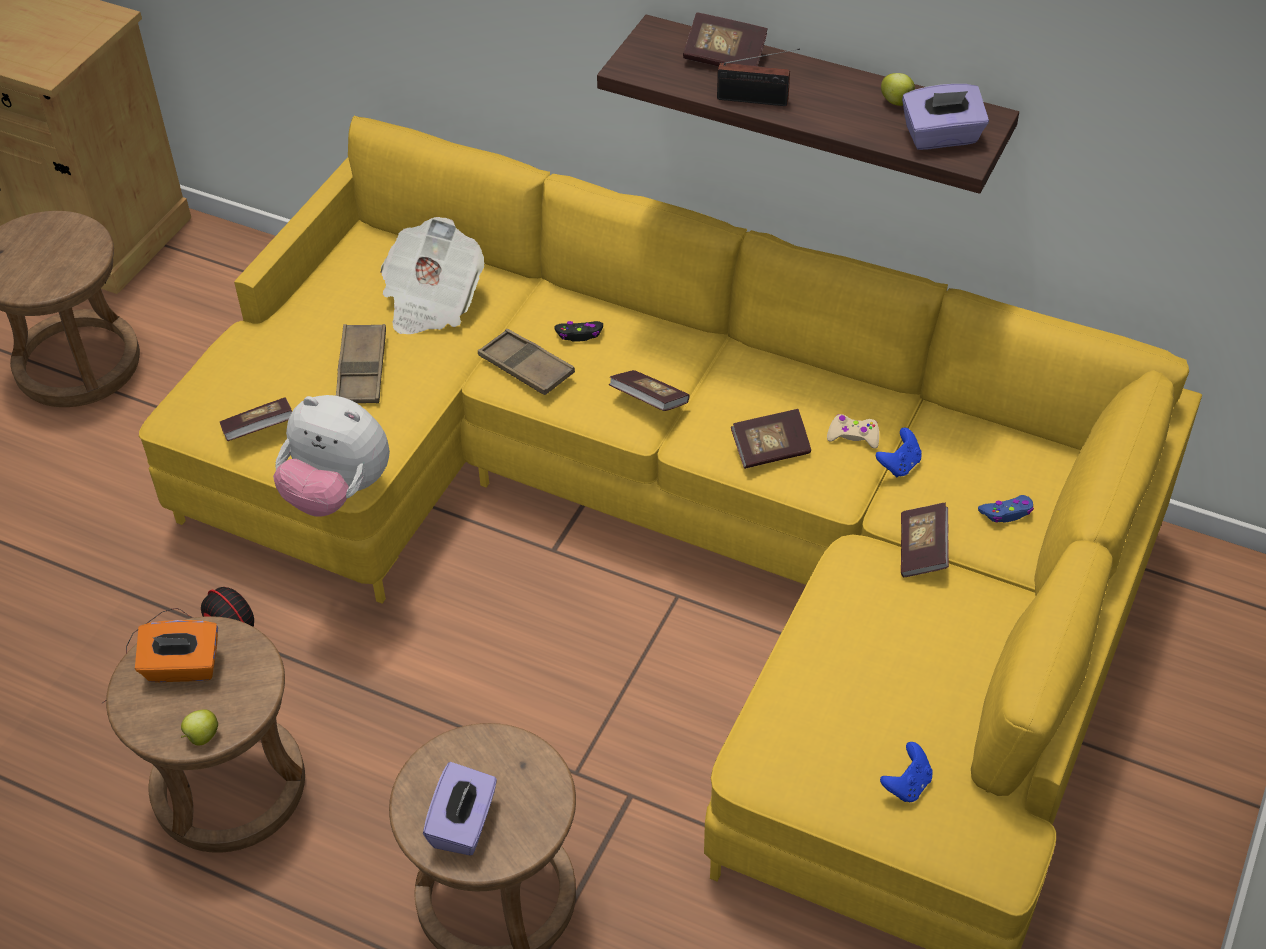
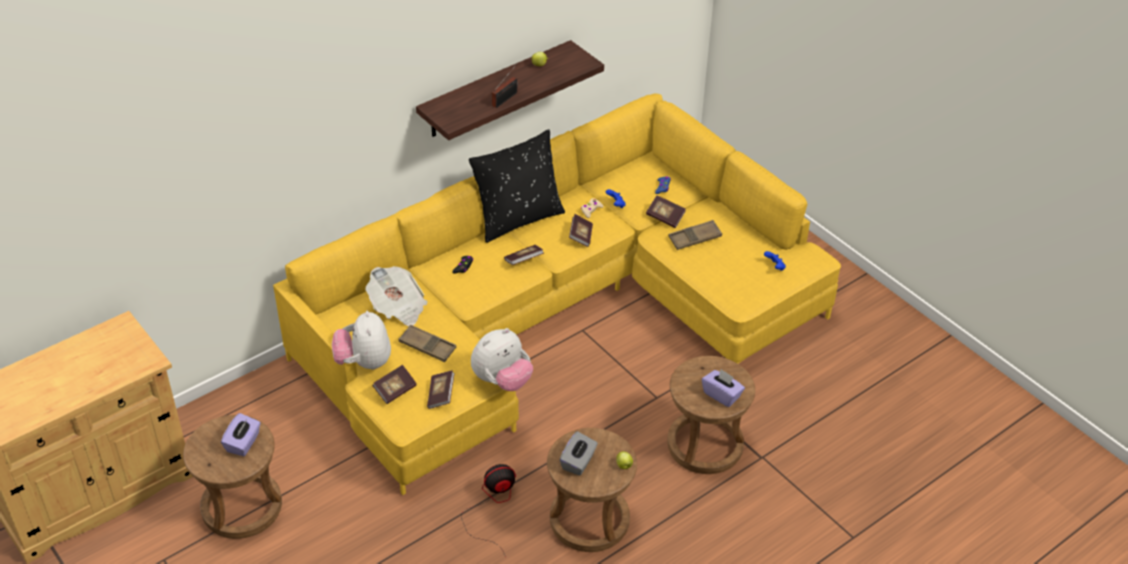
camera: 65 degrees left, 5 degrees down
orange tissue box [135,620,218,682] -> grey tissue box [559,431,598,476]
brown tray [478,329,575,395] -> brown tray moved to [669,220,722,250]
book [683,12,768,66] -> book moved to [372,365,417,404]
purple tissue box [902,84,989,150] -> purple tissue box moved to [221,413,261,456]
none -> plush toy [332,311,391,370]
none -> black pillow [469,129,565,243]

